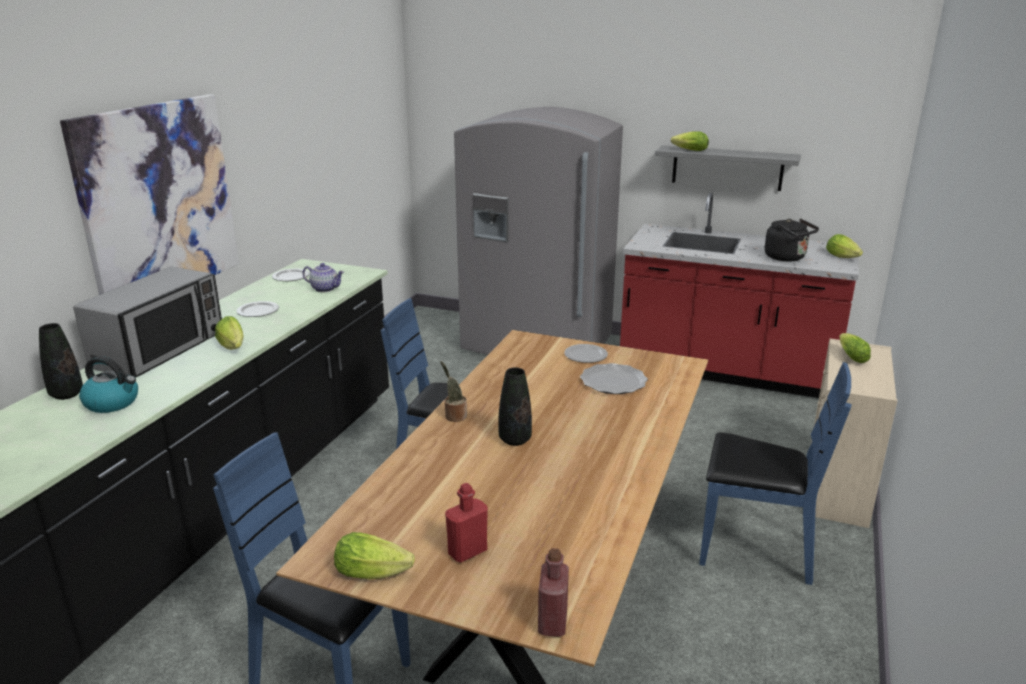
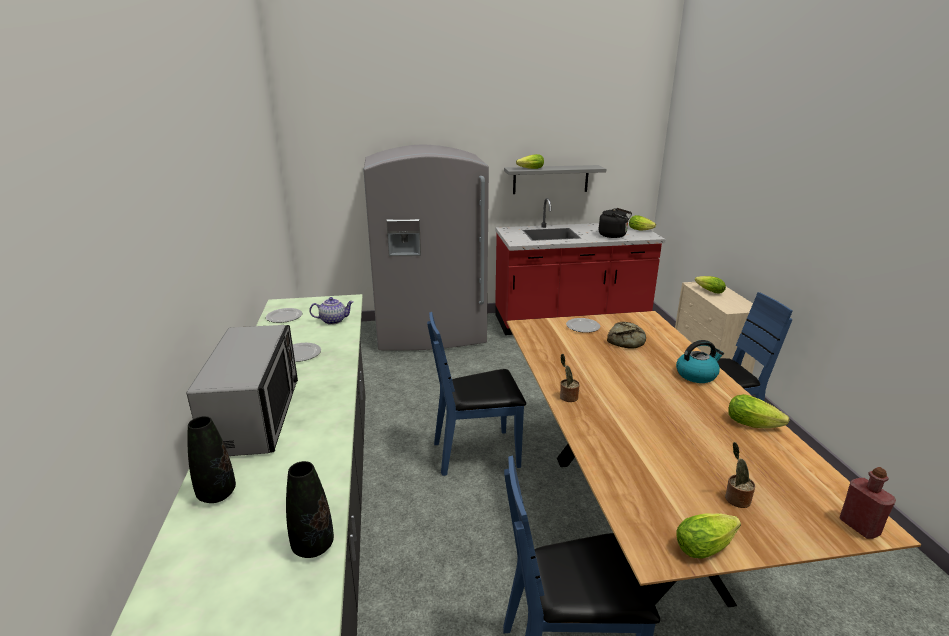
camera: 30 degrees left, 0 degrees up
picture [60,94,239,295] -> none
kettle [79,356,138,413] -> kettle moved to [676,340,724,383]
lettuce [215,316,243,350] -> lettuce moved to [728,394,789,428]
red bottle [445,483,488,563] -> potted plant [725,442,755,508]
black vase [498,368,532,446] -> black vase moved to [286,461,334,558]
plate [580,363,648,394] -> bread [607,322,646,349]

